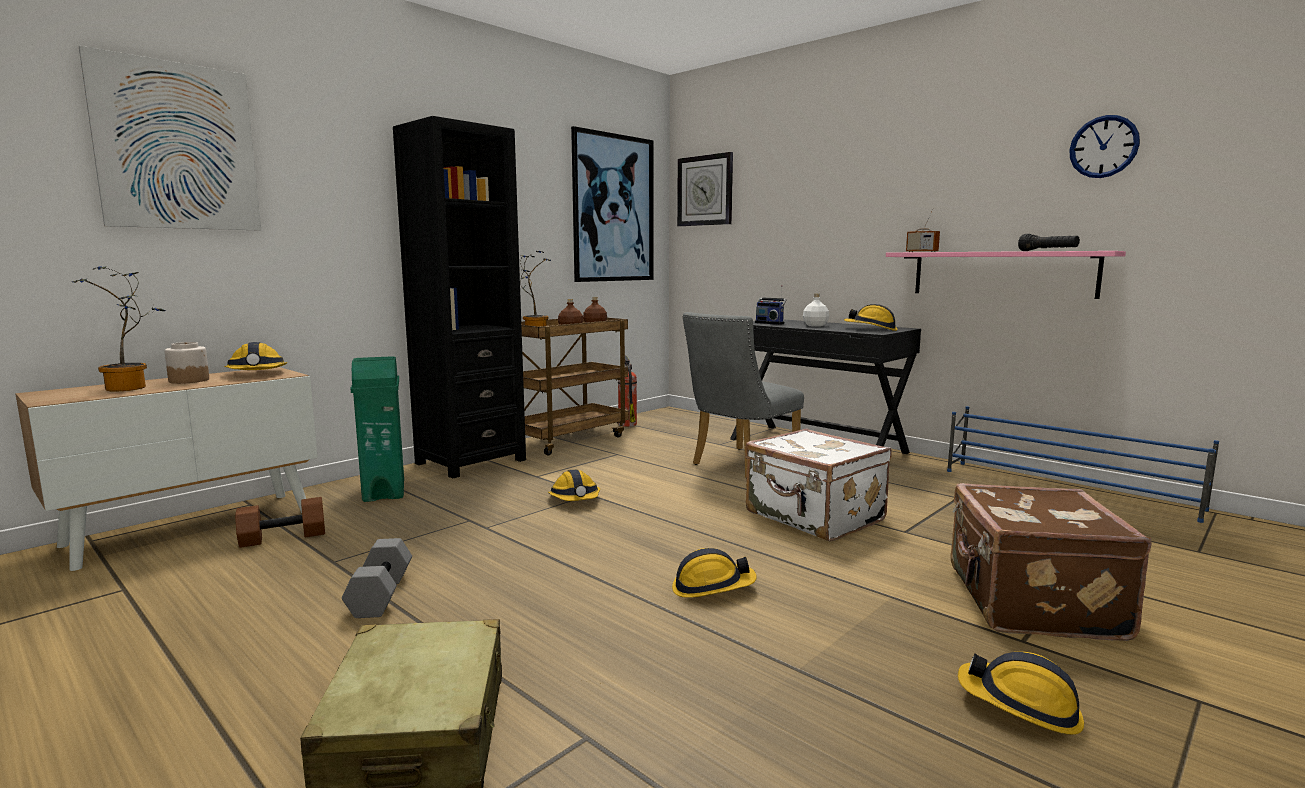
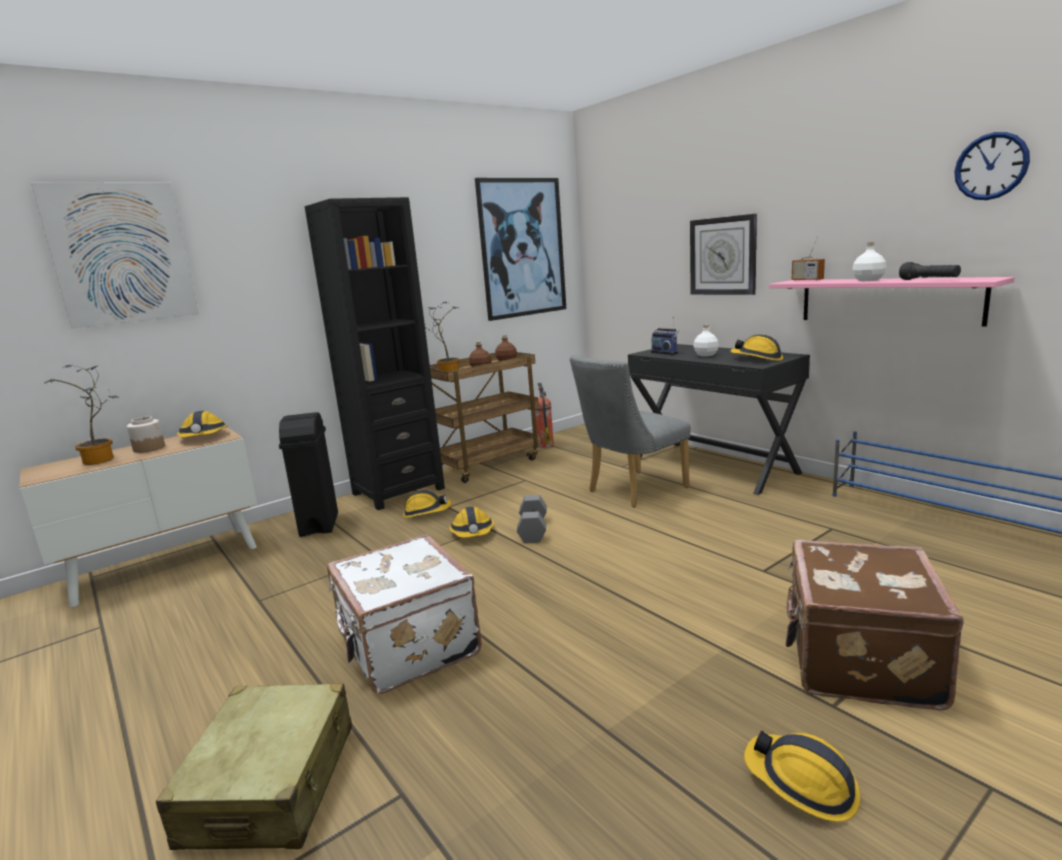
camera: 10 degrees right, 5 degrees up
brown dumbbell [235,497,325,548] -> none
grey dumbbell [342,538,412,618] -> grey dumbbell moved to [517,495,547,543]
green trash can [350,356,404,502] -> black trash can [279,412,338,537]
hard hat [672,548,757,598] -> hard hat moved to [403,490,452,518]
wall clock [677,152,733,226] -> wall clock moved to [690,214,757,295]
white suitcase [745,428,891,542] -> white suitcase moved to [327,534,482,694]
none -> white bottle [852,242,886,281]

